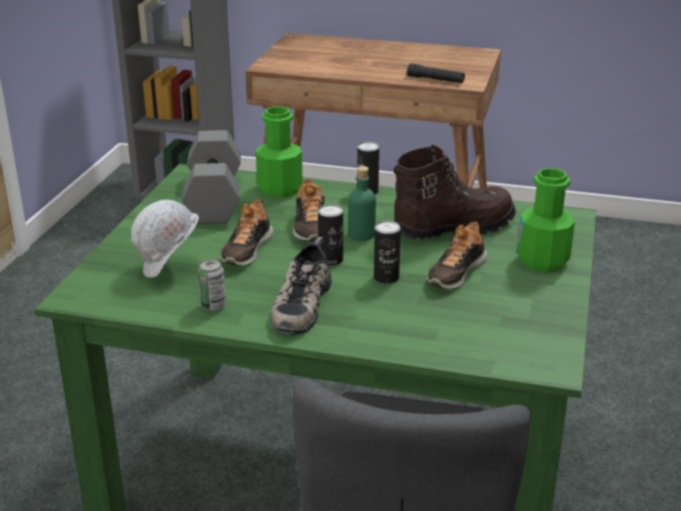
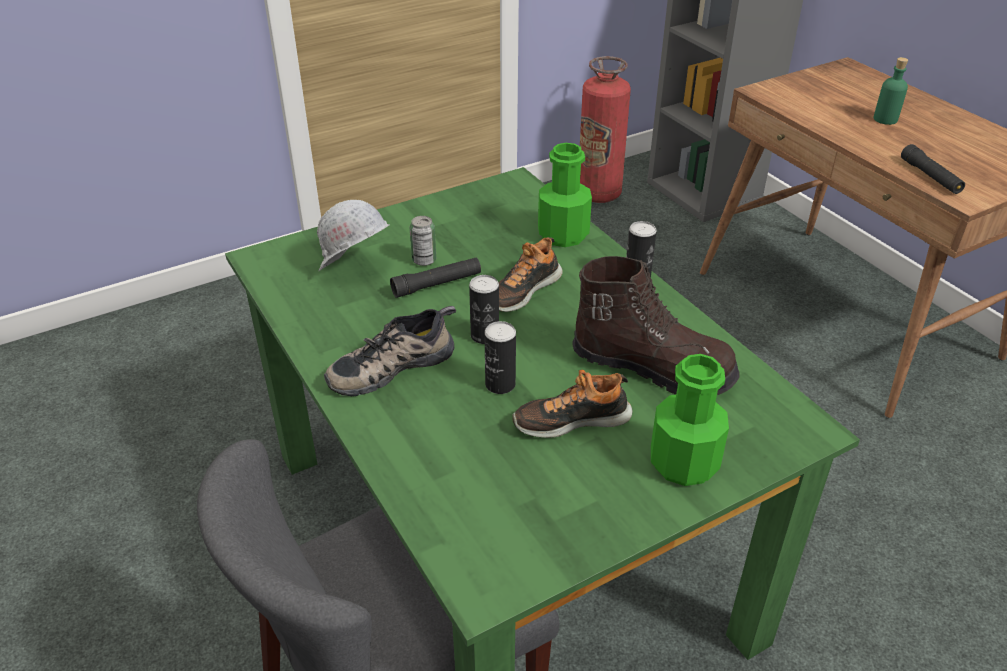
camera: 45 degrees right, 10 degrees up
grey dumbbell [182,130,241,224] -> none
can [198,260,226,312] -> can moved to [410,216,436,266]
shoe [221,199,274,266] -> black flashlight [390,258,481,298]
green bottle [348,166,376,241] -> green bottle moved to [874,57,908,125]
none -> fire extinguisher [580,56,631,203]

